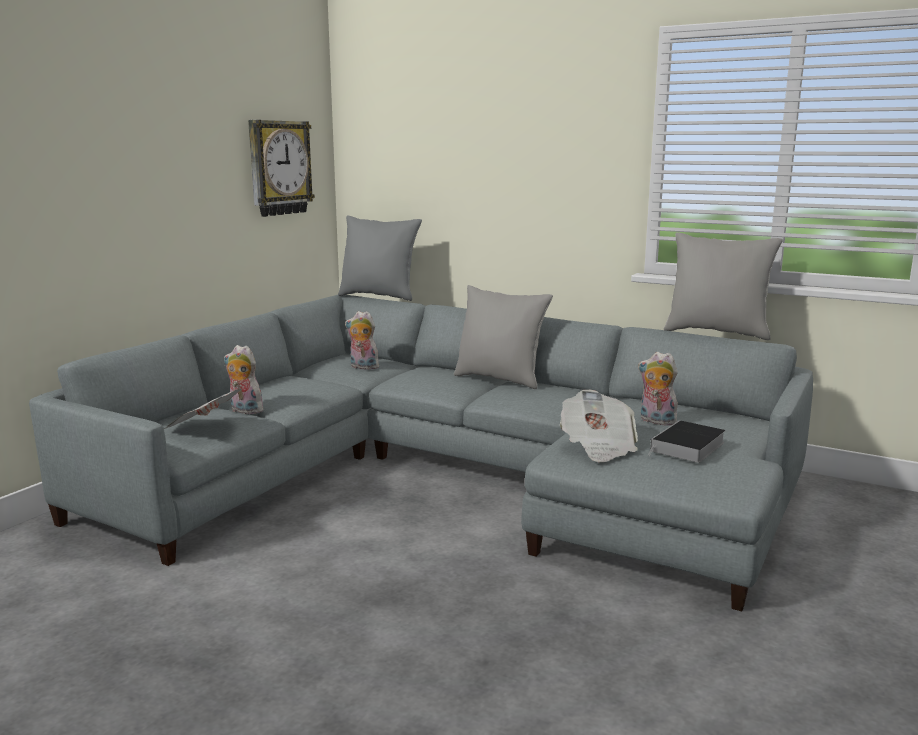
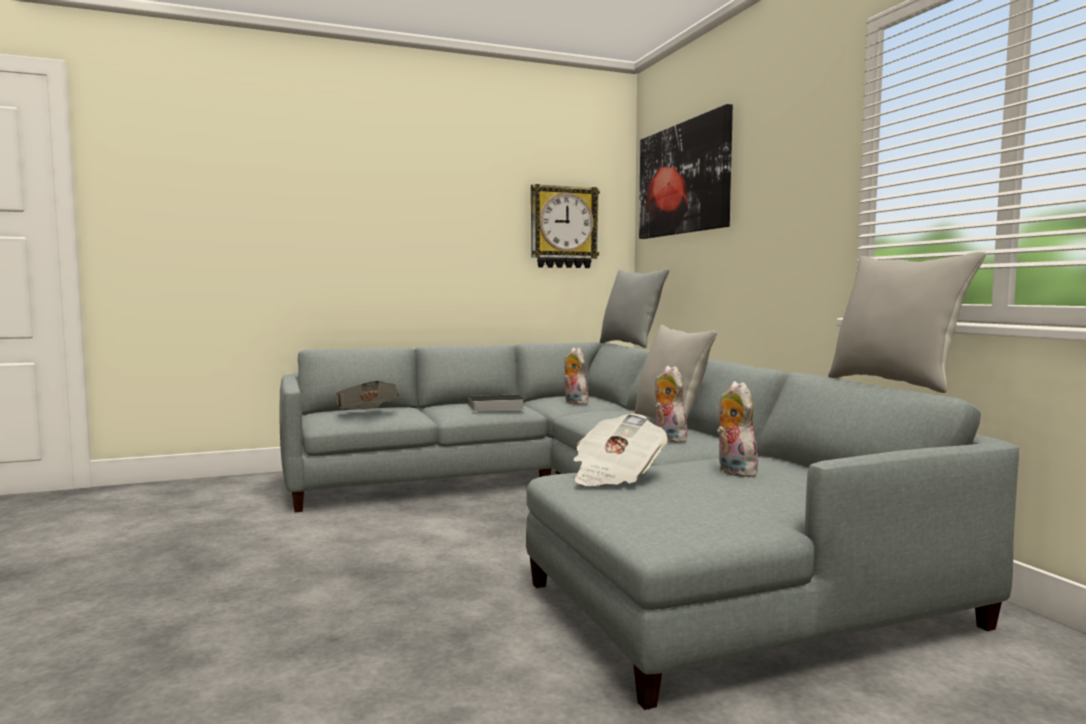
camera: 40 degrees right, 10 degrees down
plush toy [224,345,263,414] -> plush toy moved to [655,366,691,443]
book [647,420,726,463] -> book moved to [459,394,525,411]
none -> picture [639,104,733,239]

